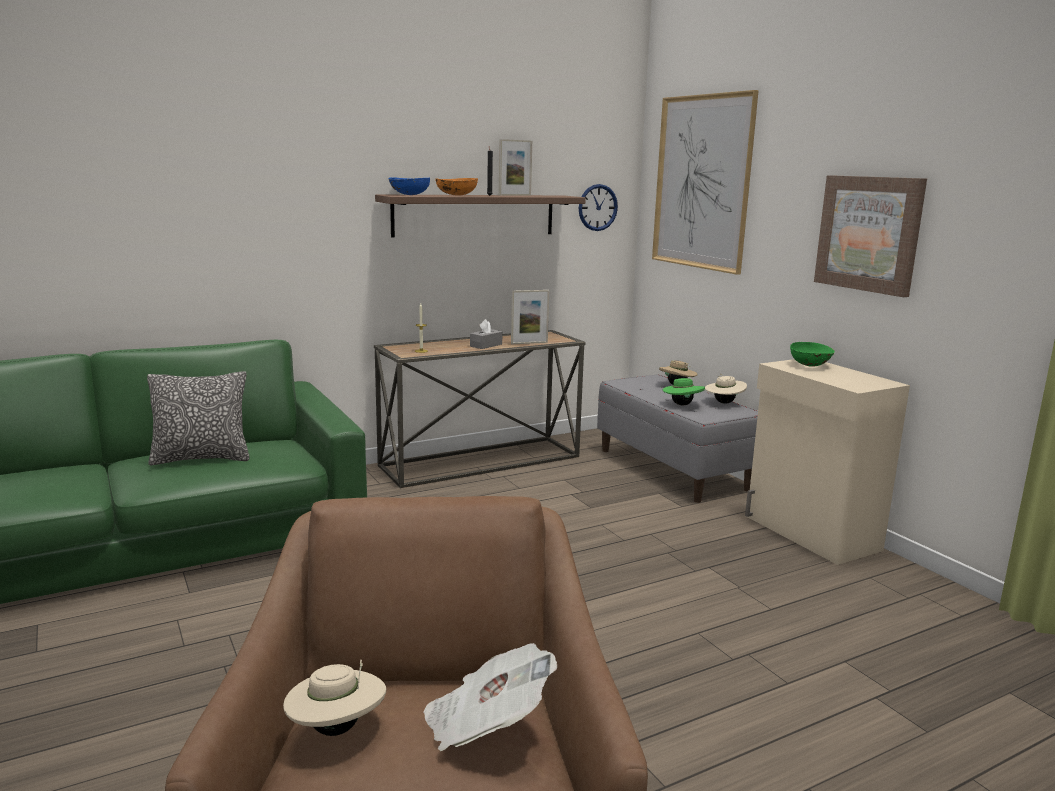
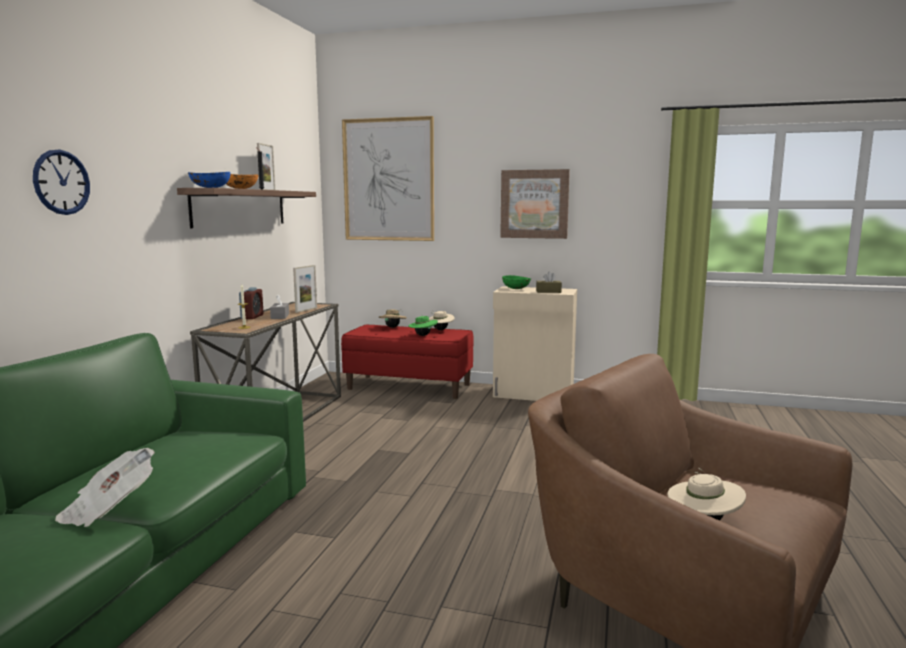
camera: 45 degrees left, 5 degrees down
pillow [147,371,250,465] -> none
newspaper [423,643,557,751] -> newspaper moved to [55,448,155,527]
wall clock [579,184,618,231] -> wall clock moved to [33,150,90,215]
grey bench [597,374,758,503] -> red bench [341,325,474,399]
none -> alarm clock [239,287,264,319]
none -> brown tissue box [536,272,562,293]

